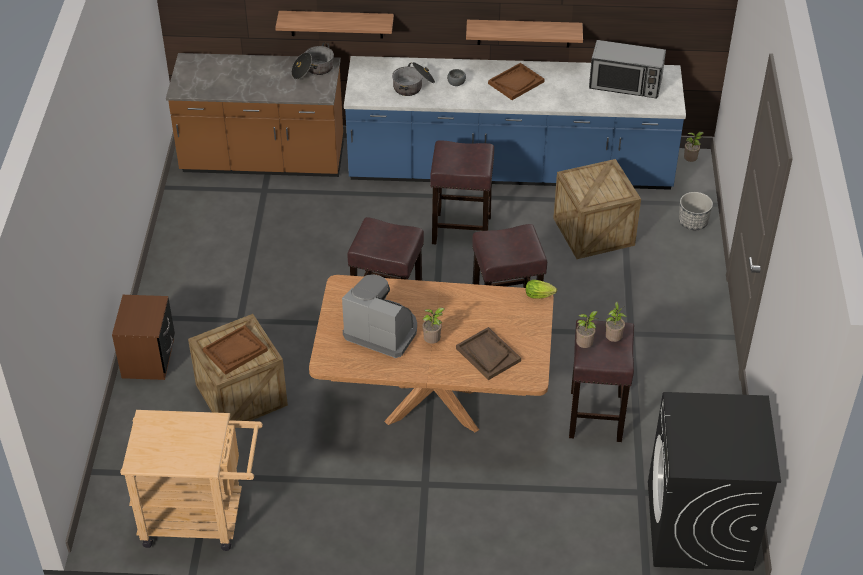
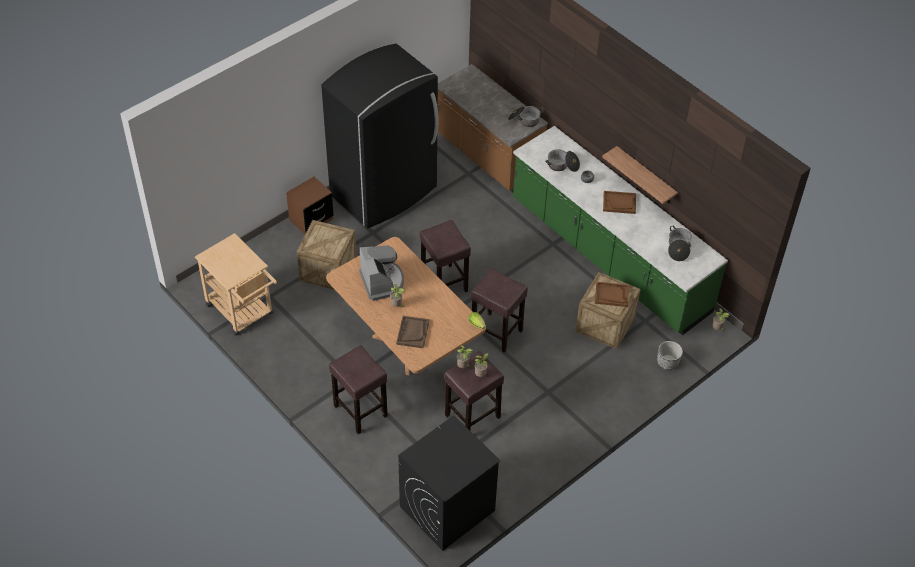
camera: 45 degrees right, 5 degrees up
brown tray [203,325,268,375] -> brown tray moved to [595,282,629,307]
shelf [275,11,394,39] -> none
blue counter [344,56,686,190] -> green counter [513,126,728,335]
brown stool [430,140,494,244] -> brown stool moved to [329,345,388,434]
microwave [589,40,666,99] -> cooking pot [668,226,692,261]
none -> black fridge [321,44,438,228]

